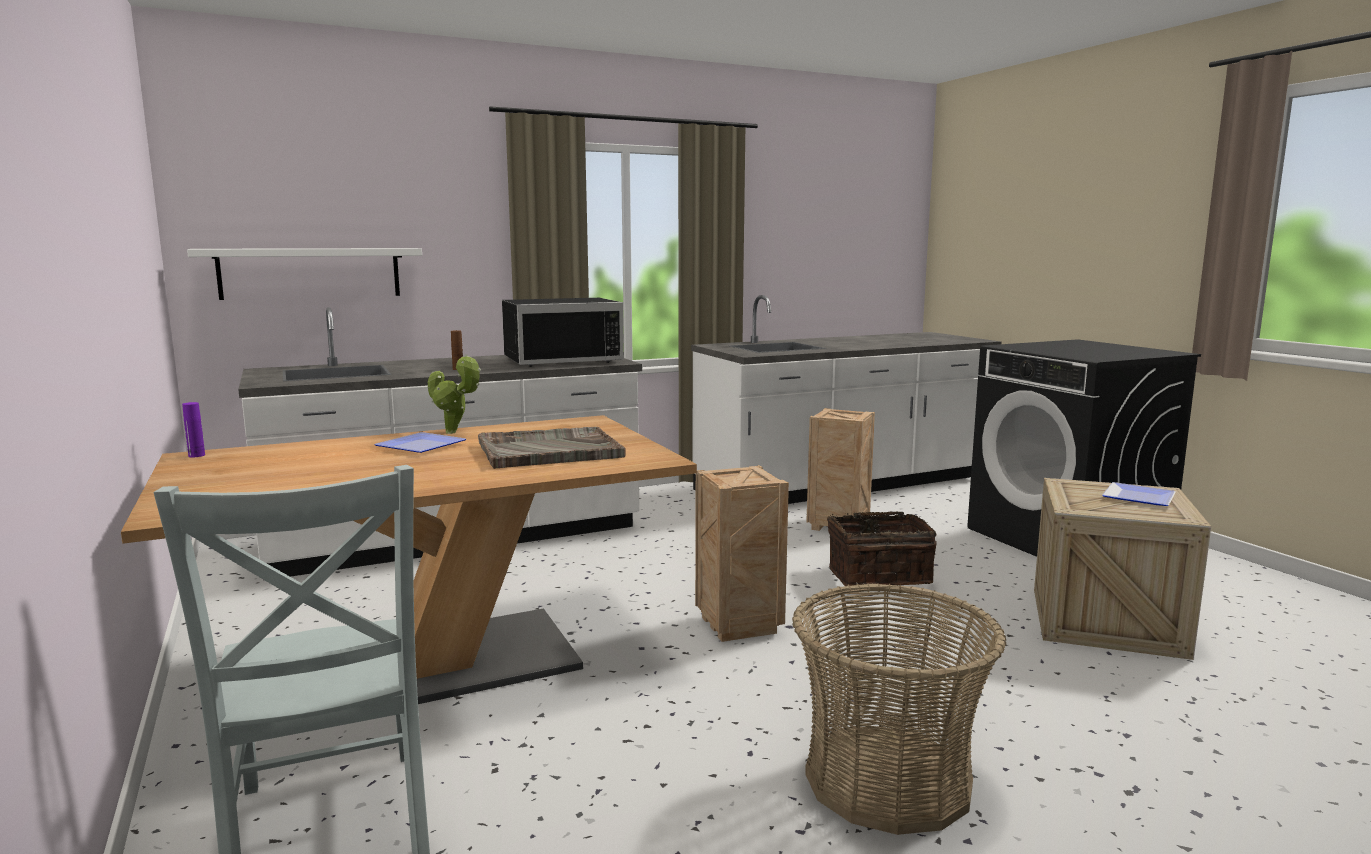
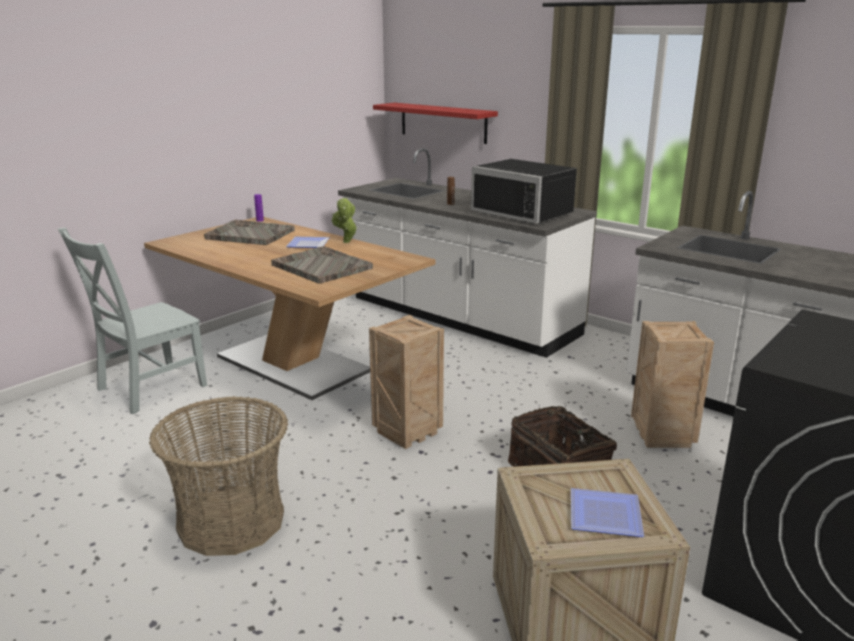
camera: 65 degrees right, 10 degrees up
white shelf [187,248,422,300] -> red shelf [373,103,498,144]
none -> grey tray [204,220,295,245]

